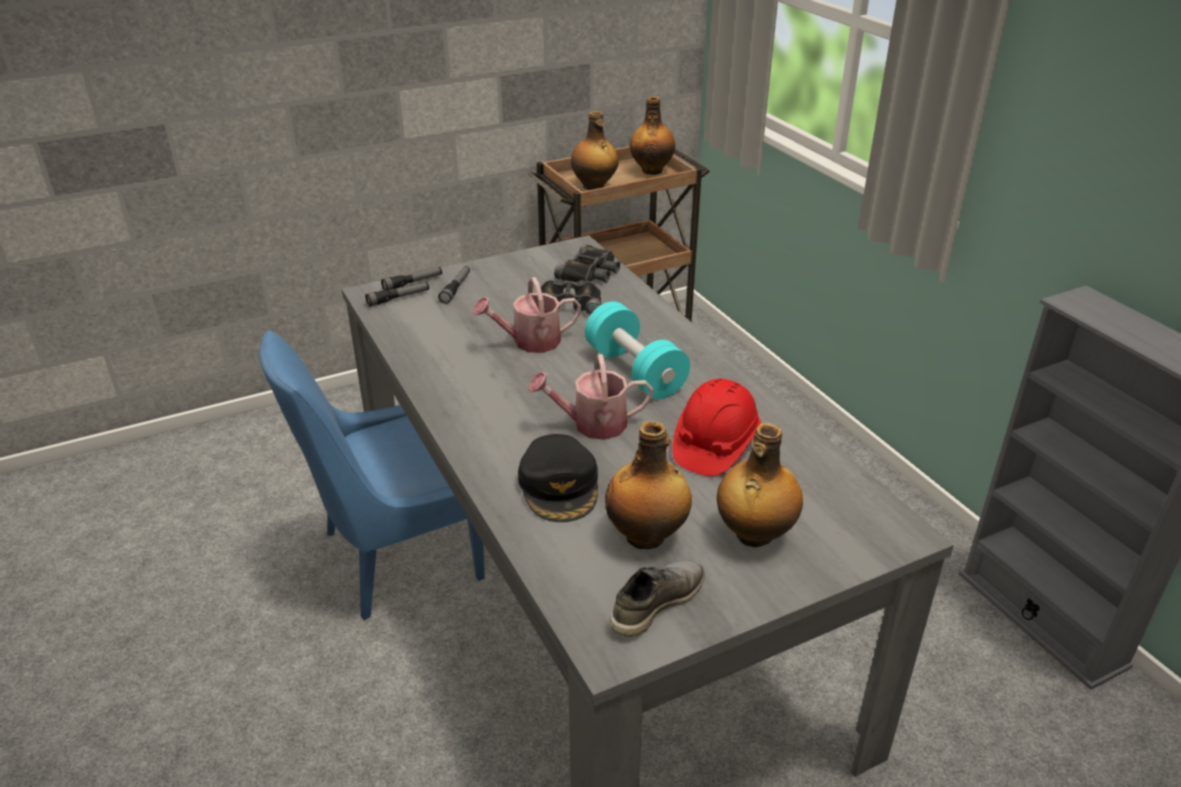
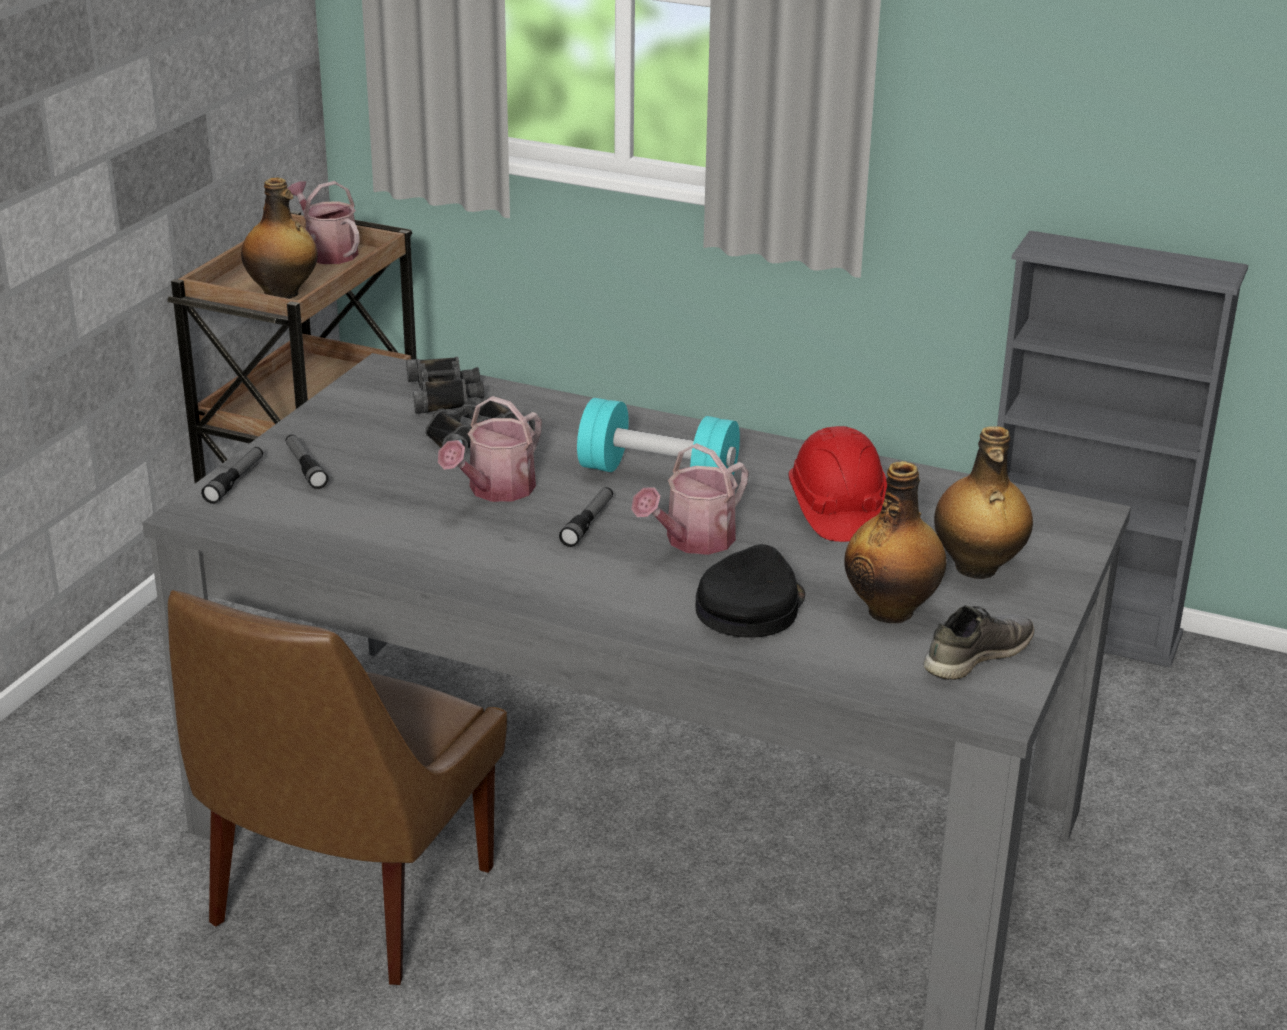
camera: 40 degrees left, 5 degrees down
blue chair [260,330,485,620] -> brown chair [168,590,507,985]
flashlight [365,282,429,307] -> flashlight moved to [559,487,613,547]
black cap [518,434,598,522] -> black cap turned 105 degrees counterclockwise [696,544,805,638]
grey shoe [609,560,705,637] -> grey shoe turned 45 degrees clockwise [923,605,1034,680]
bottle [630,96,675,175] -> watering can [288,181,360,264]

